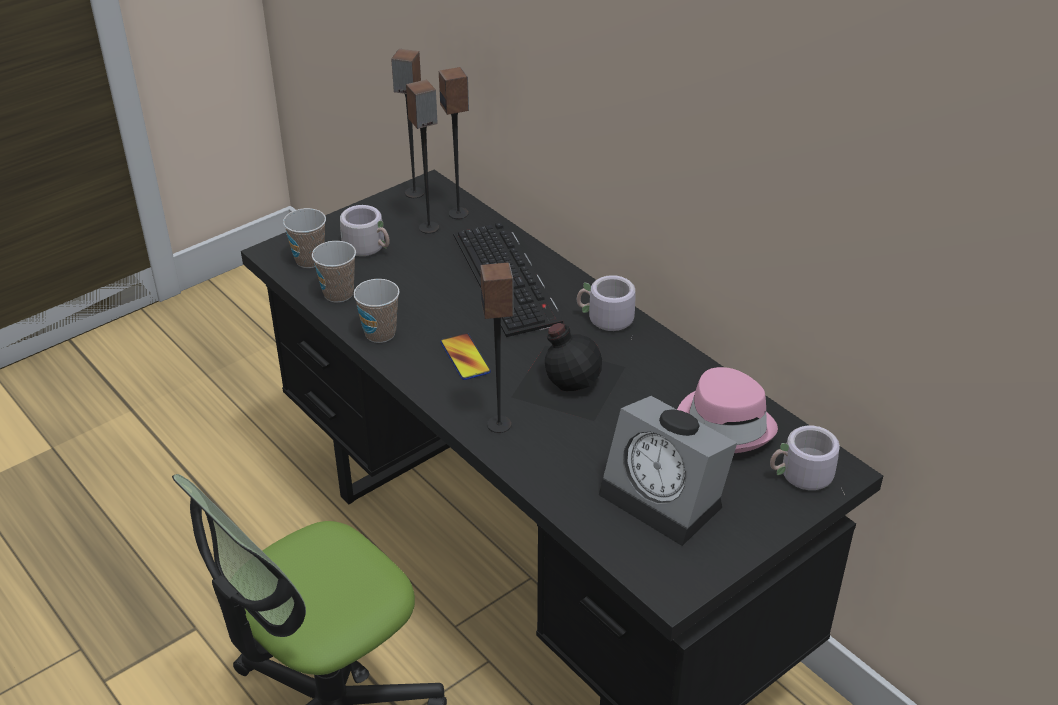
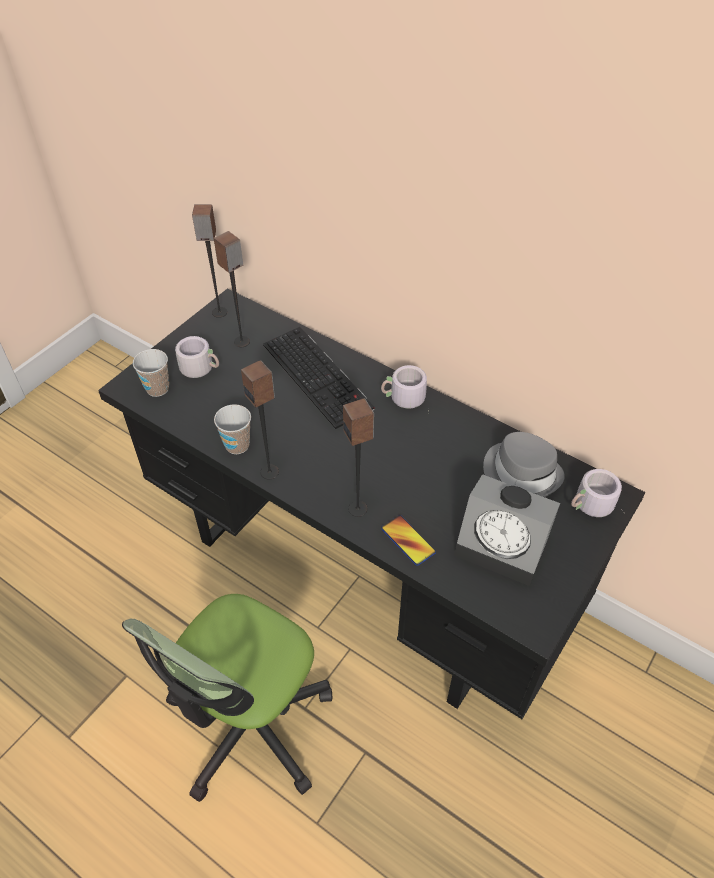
camera: 15 degrees left, 10 degrees up
cup [312,241,356,303] -> none
speaker [439,67,469,219] -> speaker moved to [241,360,279,480]
phone [440,333,491,380] -> phone moved to [381,515,436,566]
black bottle [511,323,625,421] -> none
pink hat [677,367,778,453] -> grey hat [483,432,565,497]

